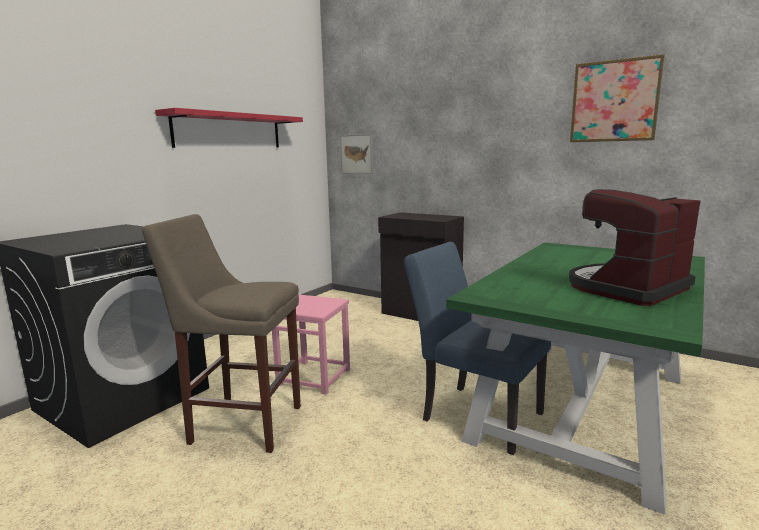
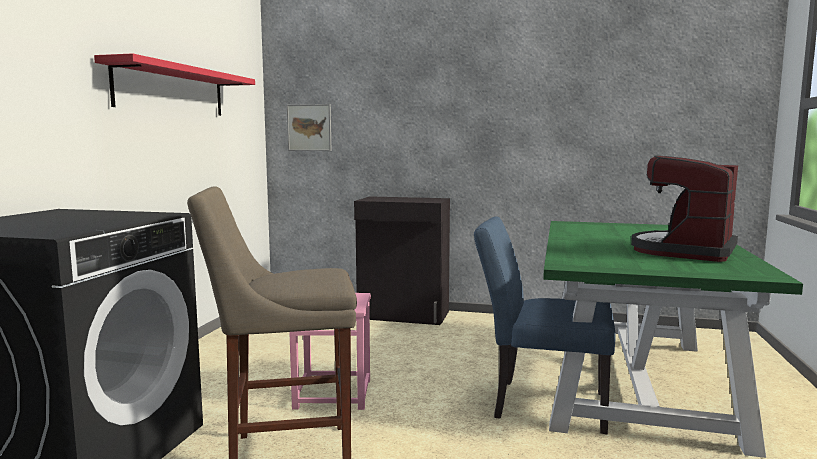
camera: 20 degrees left, 5 degrees down
picture [570,54,665,142] -> none

